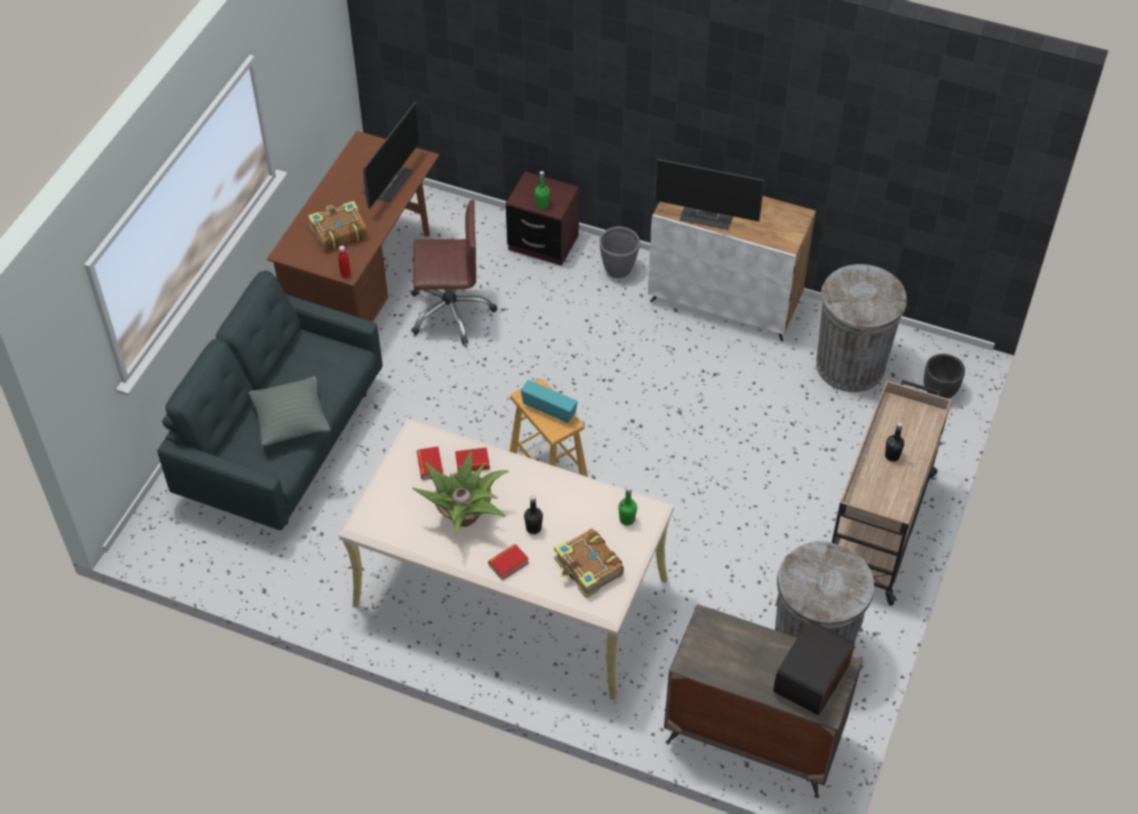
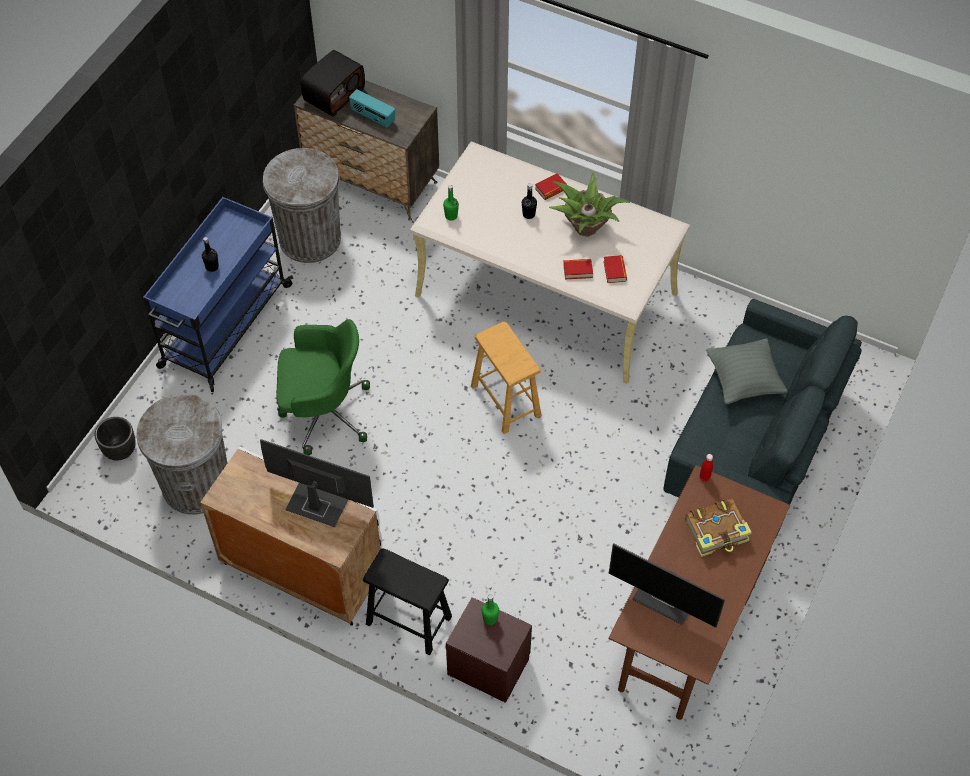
camera: 175 degrees left, 5 degrees up
monitor [362,102,420,209] -> monitor turned 90 degrees counterclockwise [609,543,725,628]
brown office chair [411,200,497,344] -> none
radio [521,380,578,423] -> radio moved to [349,89,395,128]
book [554,529,624,598] -> none
grey planter [599,226,640,278] -> black stool [363,548,452,655]
beige cart [832,380,952,606] -> blue cart [143,197,293,392]
none -> green office chair [276,319,370,455]

